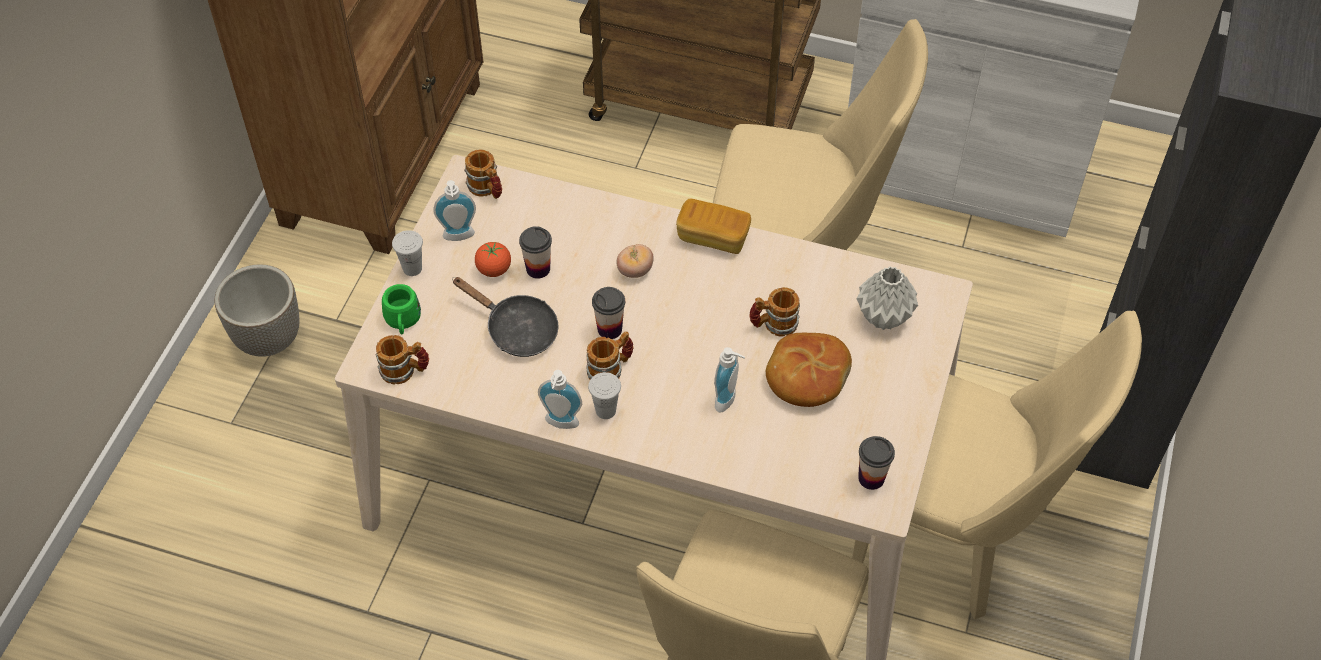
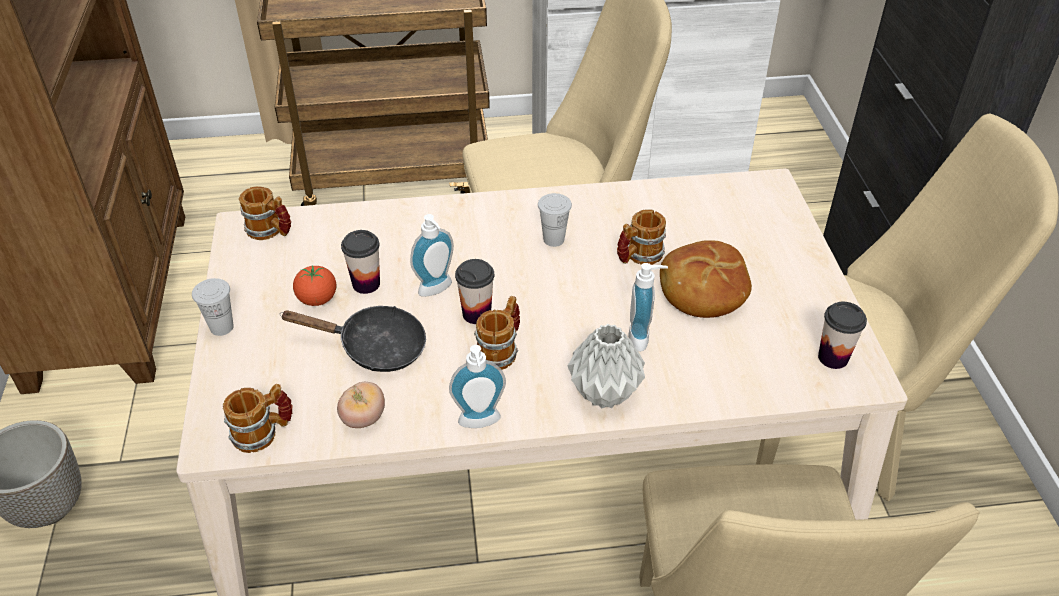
camera: 25 degrees left, 10 degrees down
green mug [382,284,421,334] -> none
soap dispenser [433,180,476,241] -> soap dispenser moved to [410,214,454,297]
white cup [588,372,621,419] -> white cup moved to [538,193,572,247]
tomato [616,244,654,278] -> tomato moved to [337,382,385,428]
bread [676,199,751,254] -> none
grey vase [857,266,918,330] -> grey vase moved to [568,324,645,408]

